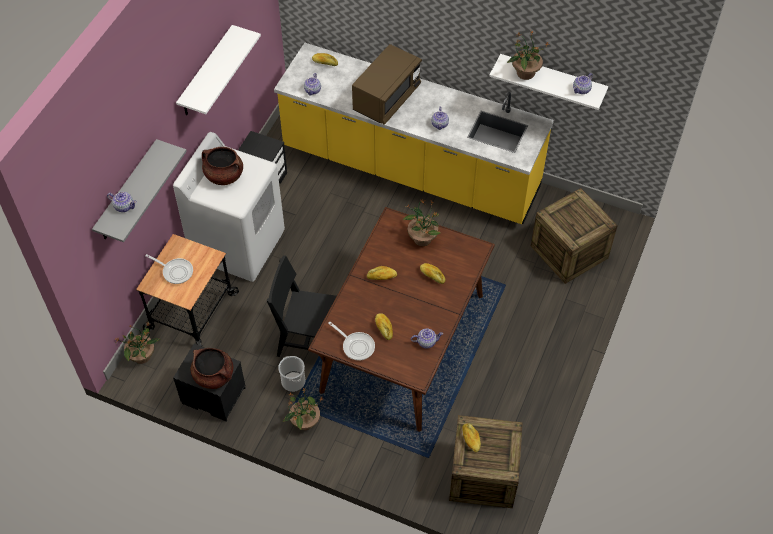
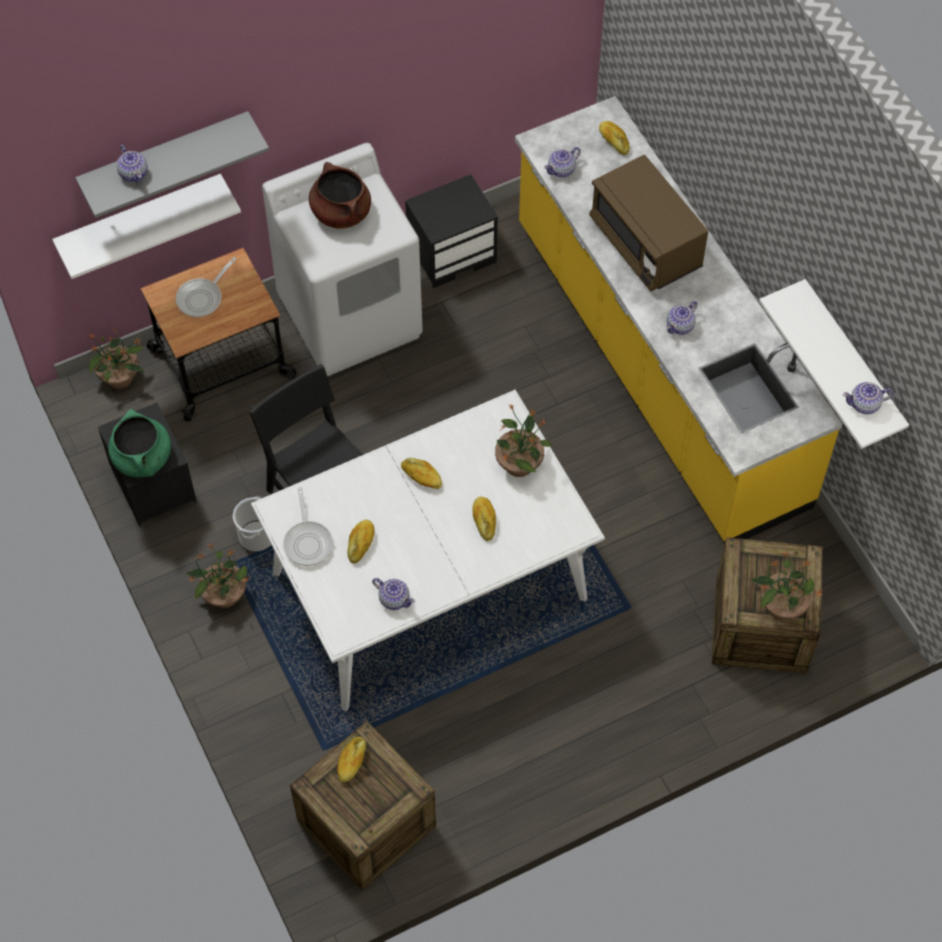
camera: 40 degrees right, 5 degrees up
frying pan [145,254,193,284] -> frying pan turned 60 degrees clockwise [176,257,237,317]
white shelf [176,25,261,115] -> white shelf moved to [52,174,241,279]
brown cooking pot [190,348,233,389] -> green cooking pot [108,409,171,477]
brown dining table [308,207,495,432] -> white dining table [251,390,605,711]
brown microwave [352,44,422,125] -> brown microwave turned 75 degrees clockwise [589,155,708,292]
potted plant [507,30,549,80] -> potted plant moved to [749,551,825,620]

